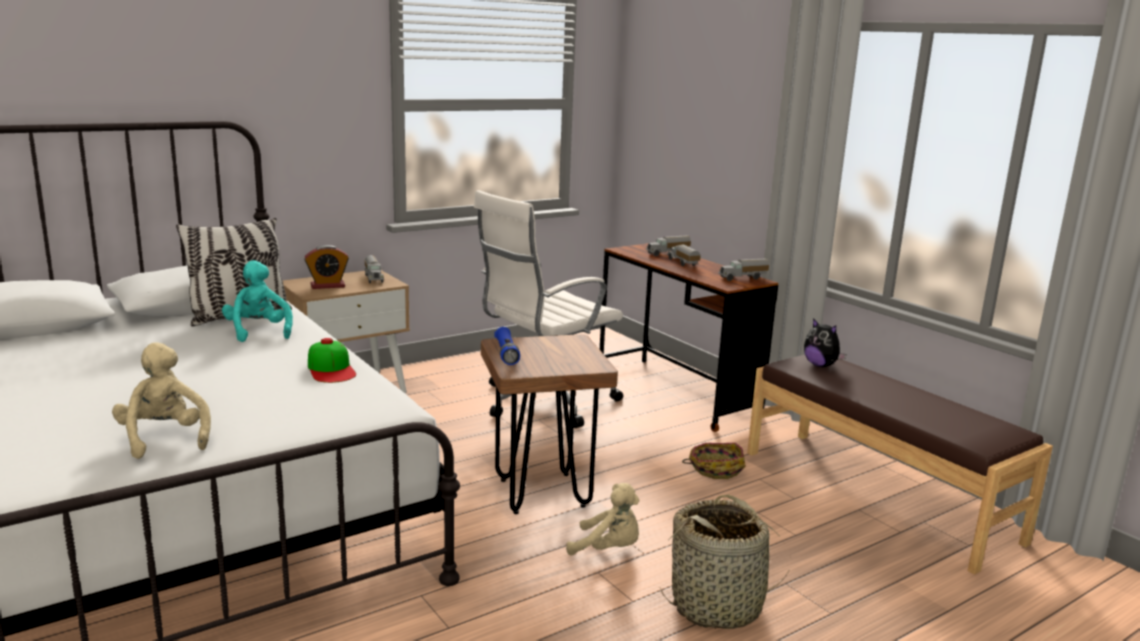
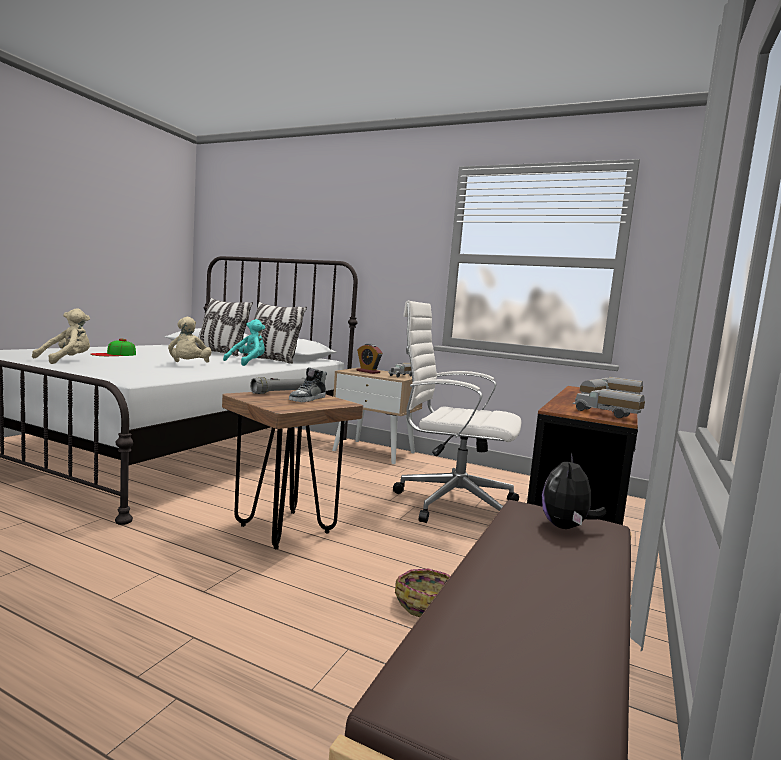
camera: 60 degrees right, 10 degrees down
cap [308,338,356,383] -> cap moved to [90,339,136,356]
blue flashlight [495,327,520,365] -> grey flashlight [250,377,305,394]
beige plush toy [566,483,639,556] -> beige plush toy moved to [168,317,212,362]
basket [660,495,791,629] -> none
none -> pillow [197,298,253,356]
none -> shoe [289,367,327,402]

